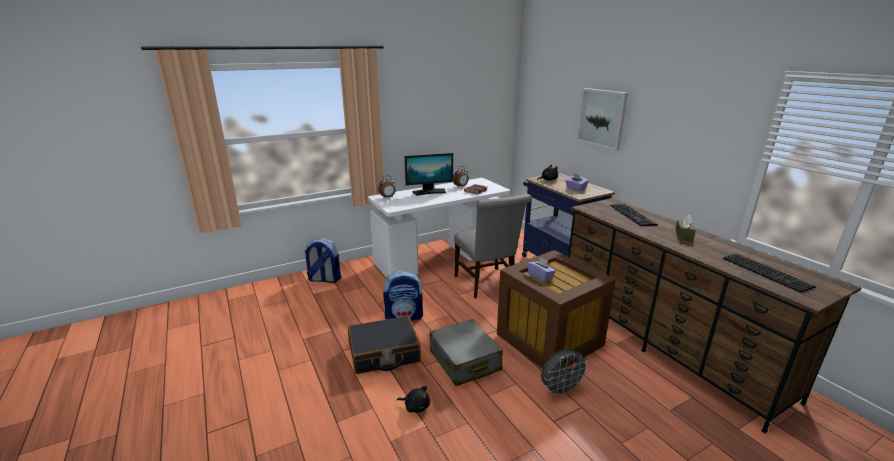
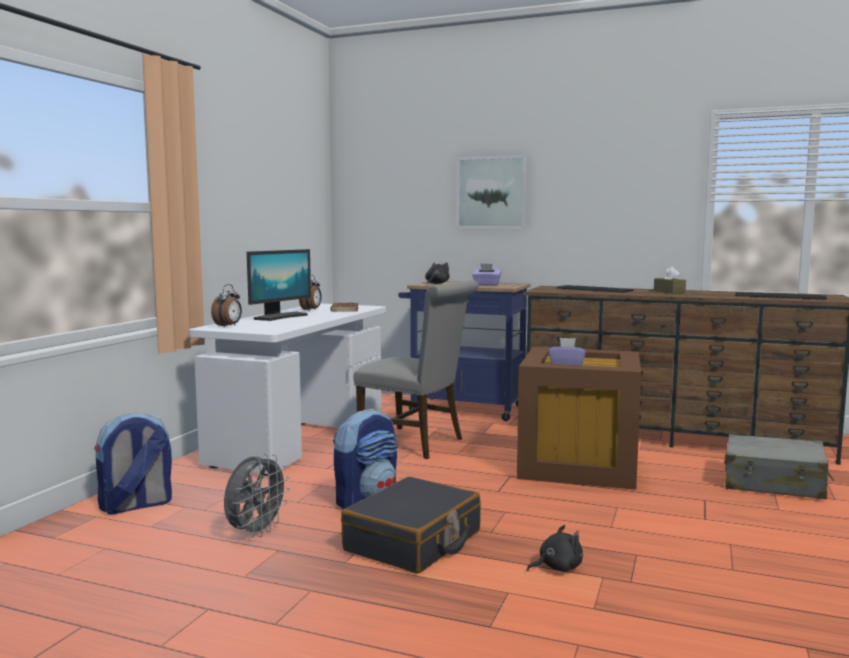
camera: 40 degrees left, 15 degrees down
grey suitcase [429,319,503,386] -> grey suitcase moved to [724,434,834,499]
grey fan [541,349,590,398] -> grey fan moved to [224,454,290,538]

